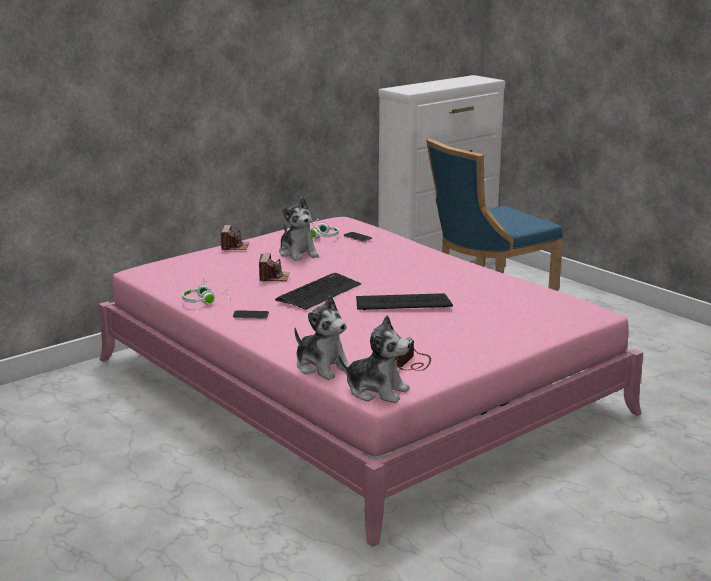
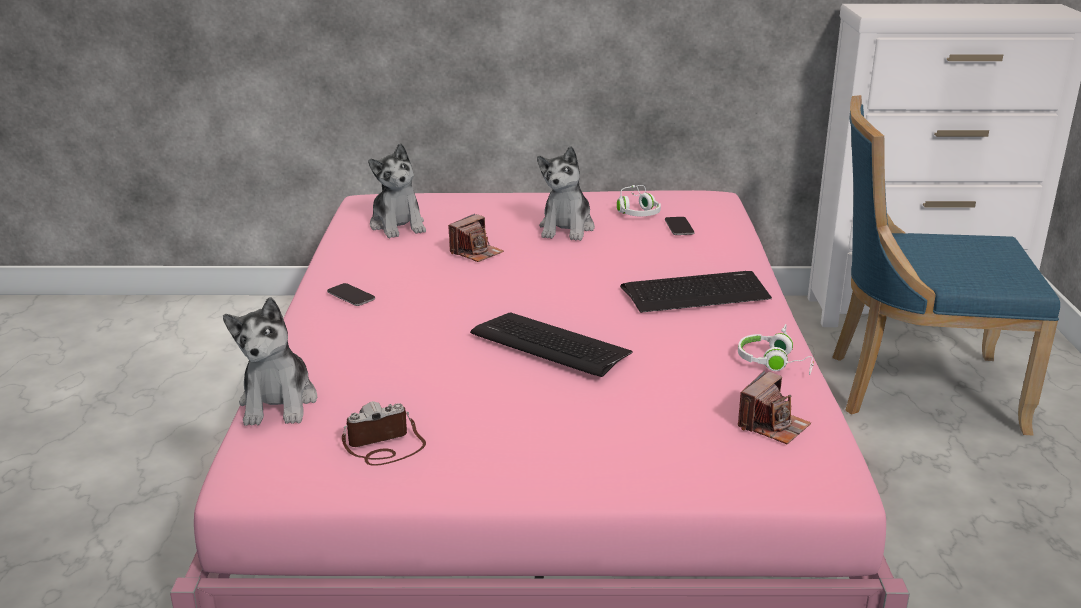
camera: 40 degrees right, 5 degrees up
white headphones [182,278,231,304] -> white headphones moved to [738,324,814,375]
camera [221,225,249,251] -> camera moved to [738,370,811,444]
keyboard [275,273,361,310] -> keyboard moved to [620,271,772,313]
plush toy [338,315,411,403] -> plush toy moved to [368,143,426,238]

